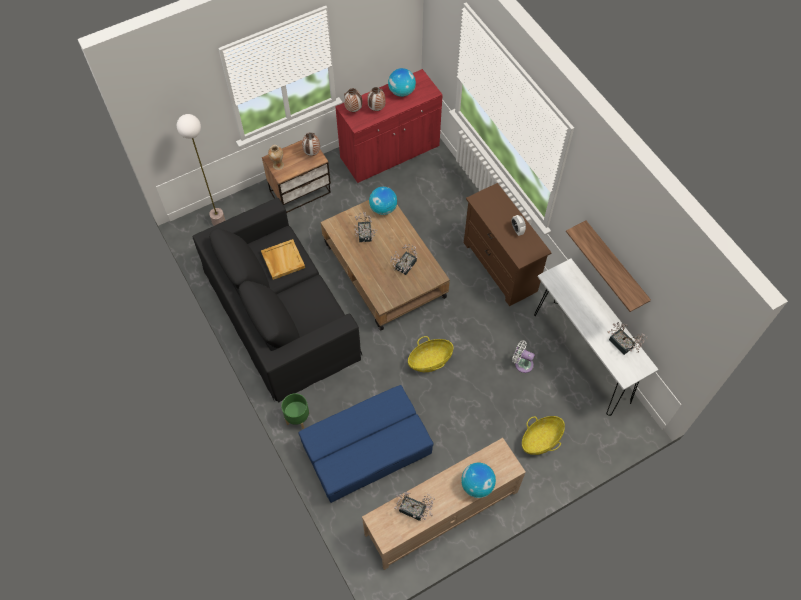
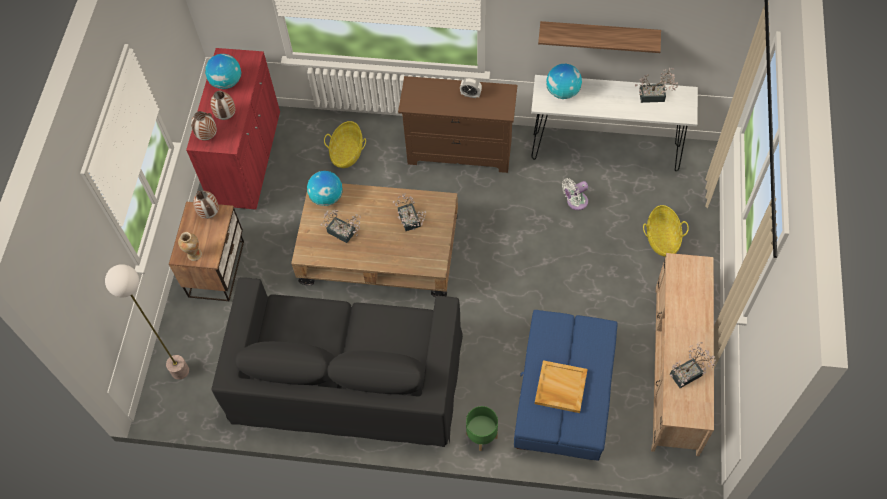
camera: 50 degrees left, 0 degrees up
beige tray [261,239,305,280] -> beige tray moved to [535,360,588,413]
basket [408,336,453,372] -> basket moved to [324,121,366,168]
globe [461,463,496,498] -> globe moved to [547,64,582,99]

